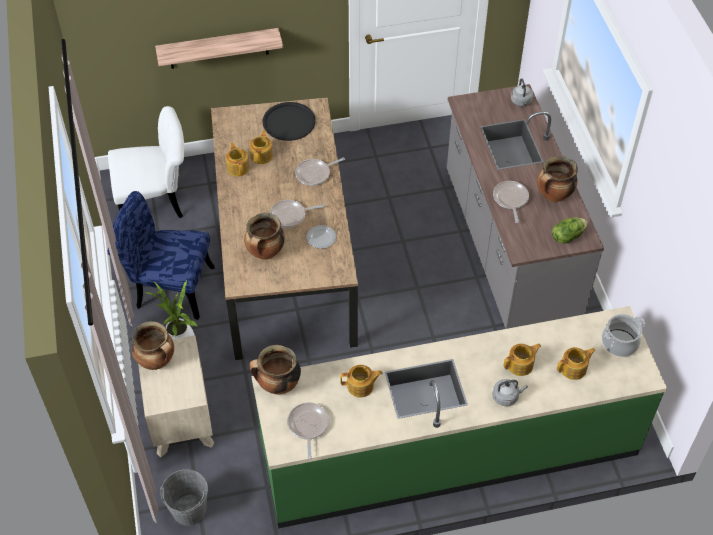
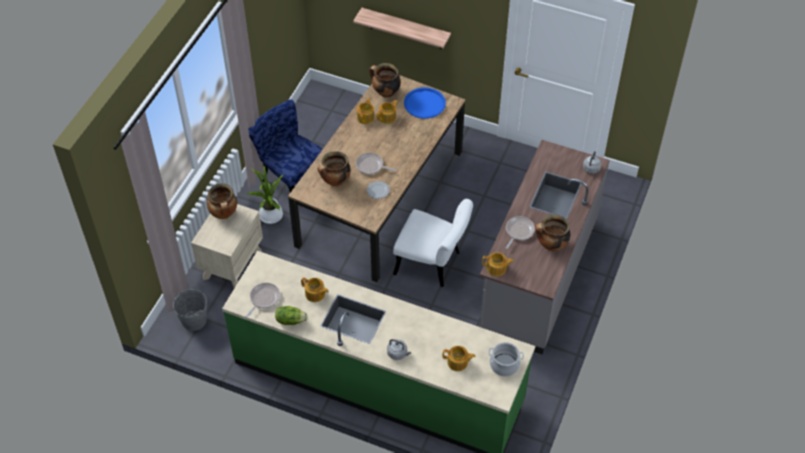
camera: 35 degrees right, 0 degrees up
white chair [108,106,184,218] -> white chair moved to [393,199,473,287]
cooking pot [249,345,301,394] -> cooking pot moved to [369,63,401,98]
black tray [263,102,316,141] -> blue tray [404,87,446,119]
frying pan [295,158,345,186] -> none
teapot [504,343,541,376] -> teapot moved to [482,252,514,276]
lettuce [552,217,588,244] -> lettuce moved to [275,306,308,325]

